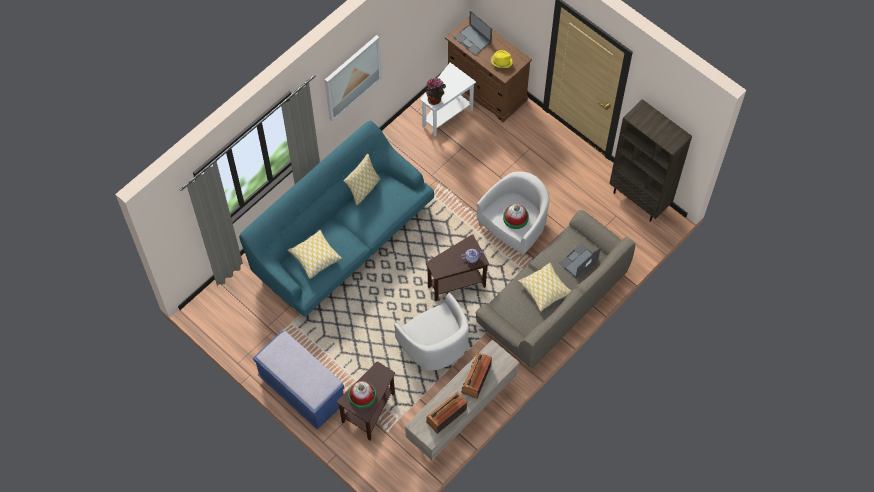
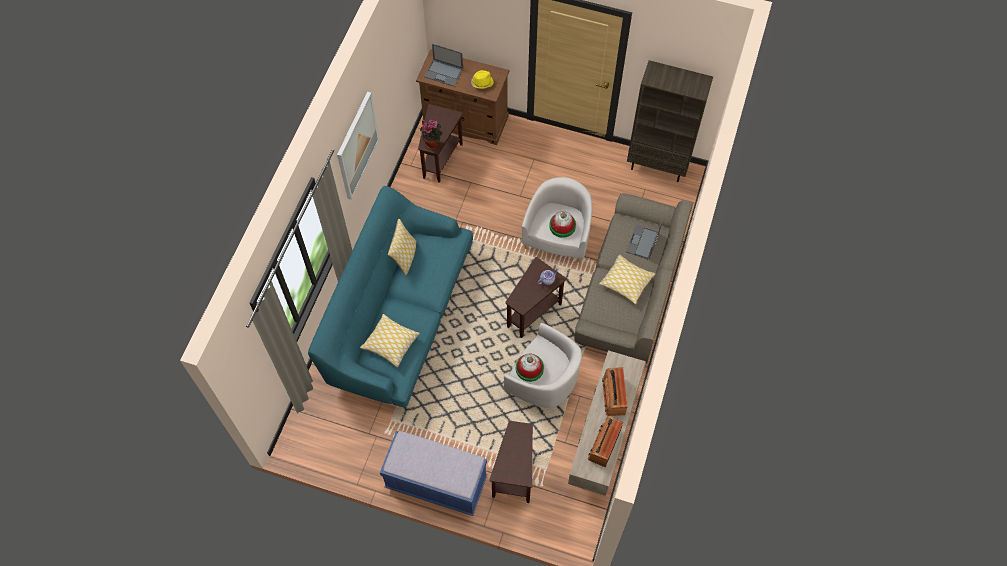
camera: 25 degrees left, 0 degrees up
hat [348,381,376,409] -> hat moved to [516,354,544,382]
white side table [420,63,476,136] -> brown side table [418,104,463,183]

